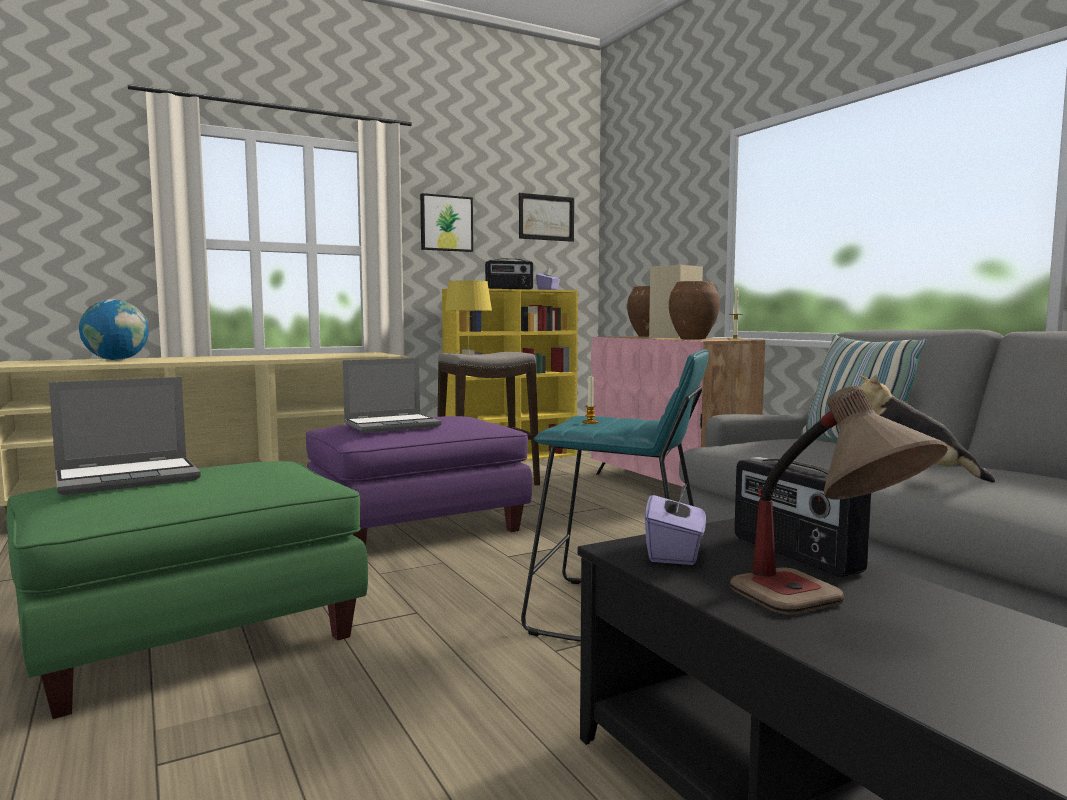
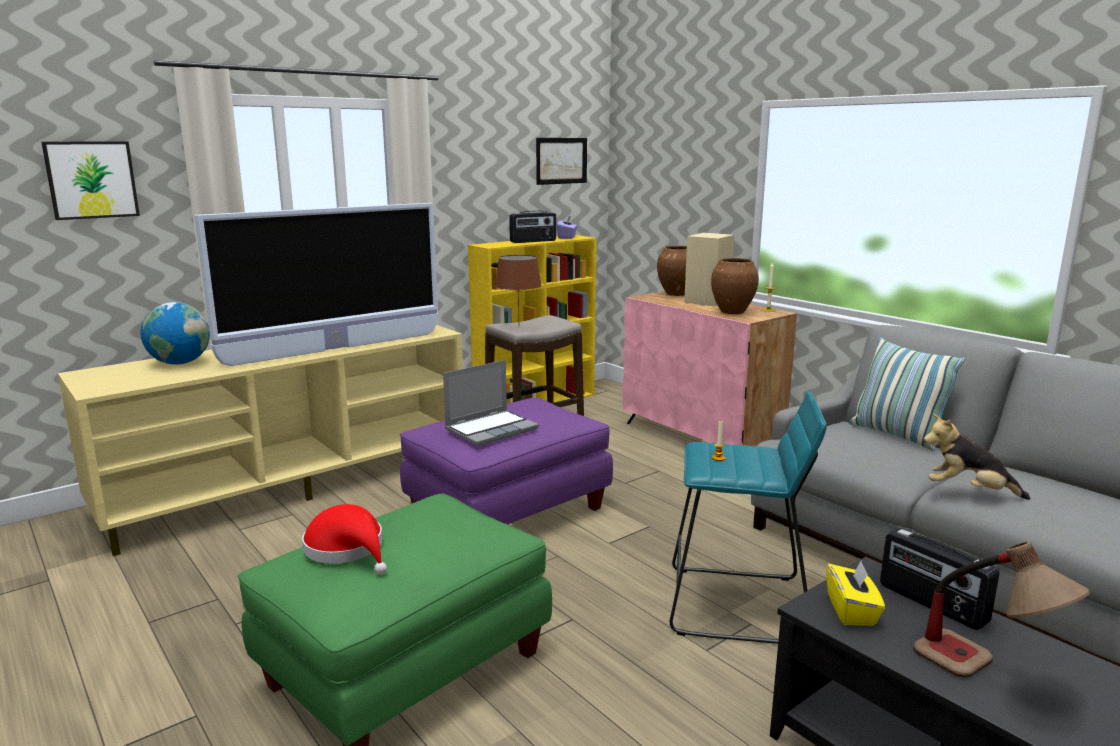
camera: 10 degrees left, 10 degrees up
laptop [49,377,201,496] -> red hat [302,504,387,575]
picture [420,193,473,252] -> picture moved to [41,142,140,220]
yellow table lamp [445,280,492,354] -> brown table lamp [495,255,542,316]
purple tissue box [645,483,706,565] -> yellow tissue box [826,561,885,626]
none -> television [194,203,438,366]

